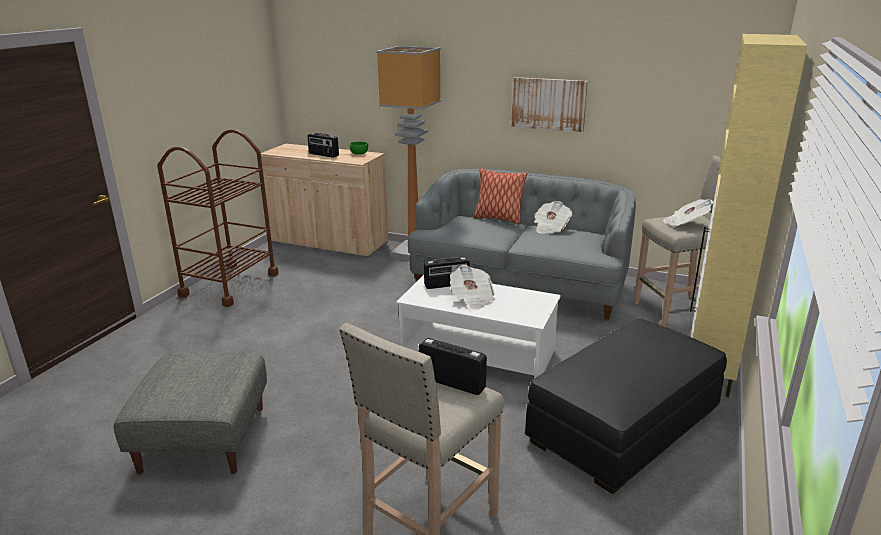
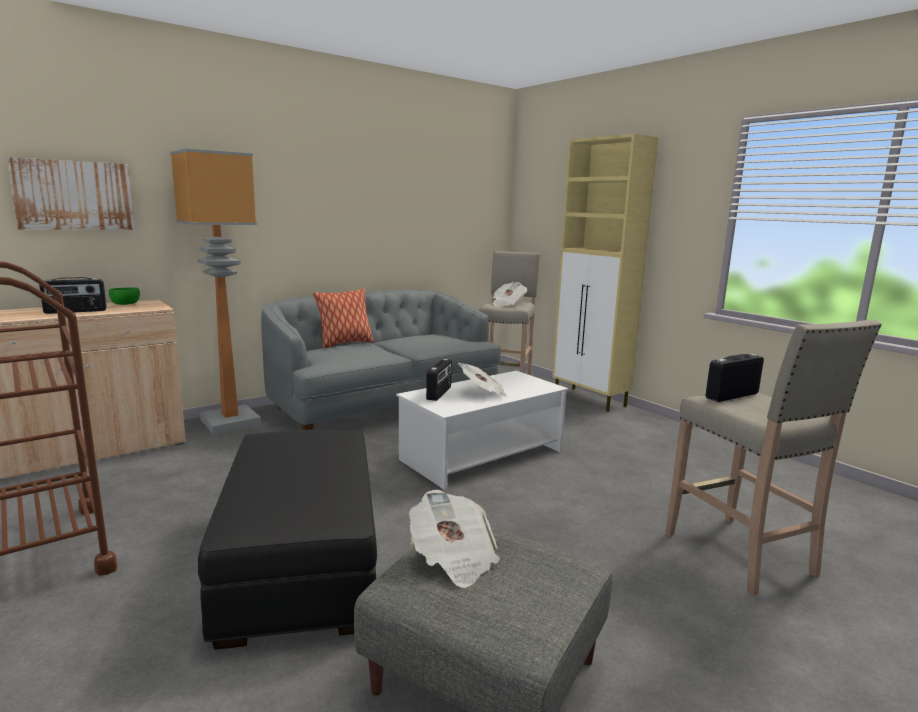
camera: 60 degrees left, 10 degrees down
picture [511,77,588,132] -> picture moved to [7,157,135,230]
black ottoman [525,319,727,494] -> black ottoman moved to [198,429,377,650]
newspaper [534,201,572,234] -> newspaper moved to [409,490,500,588]

